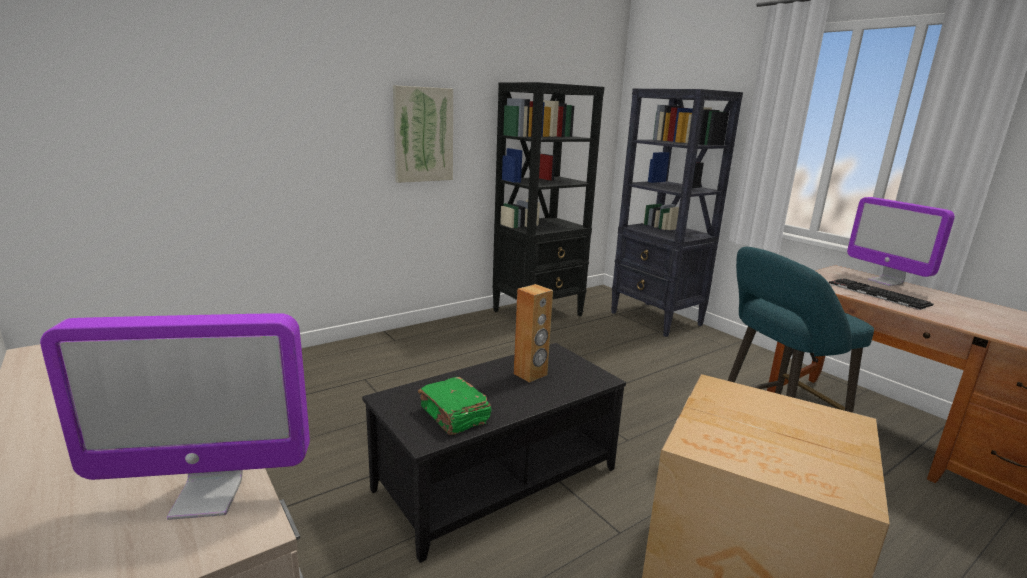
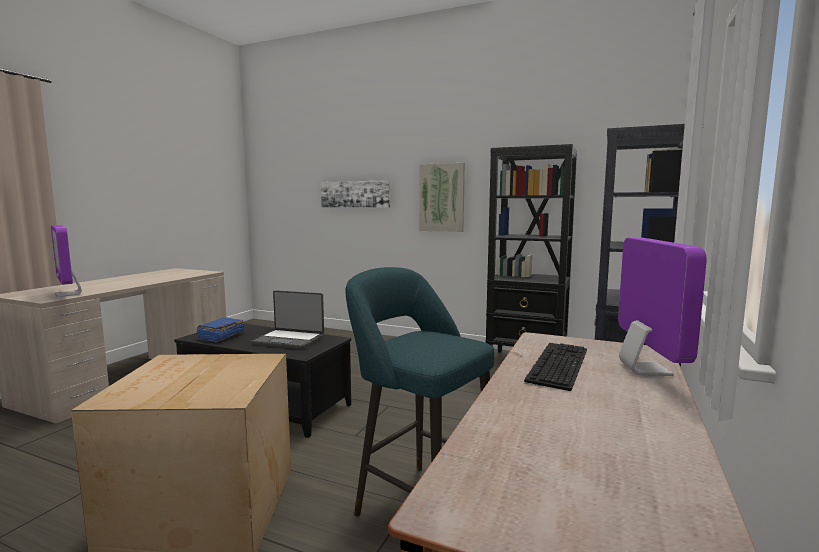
camera: 60 degrees right, 10 degrees down
green book [418,377,492,435] -> blue book [197,318,244,343]
brown speaker [514,284,553,383] -> laptop [251,290,324,349]
monitor [847,197,955,286] -> monitor turned 150 degrees clockwise [618,237,707,376]
none -> picture [321,180,390,208]

